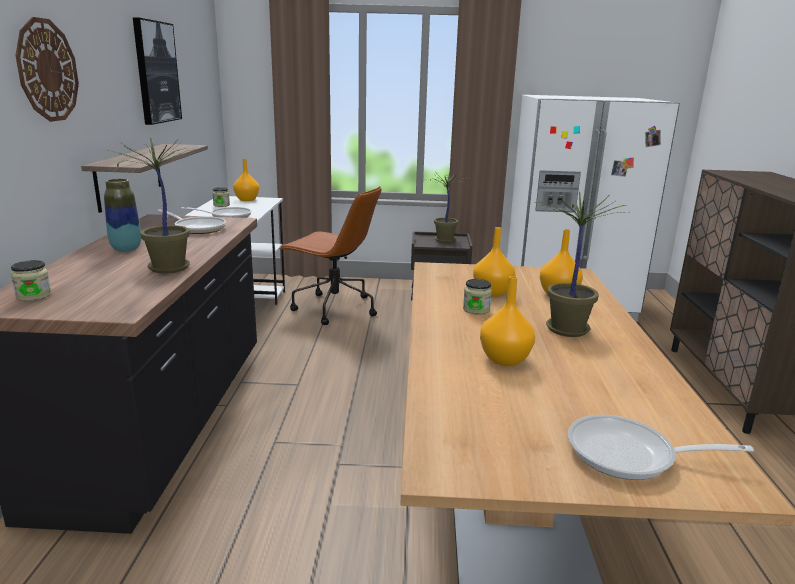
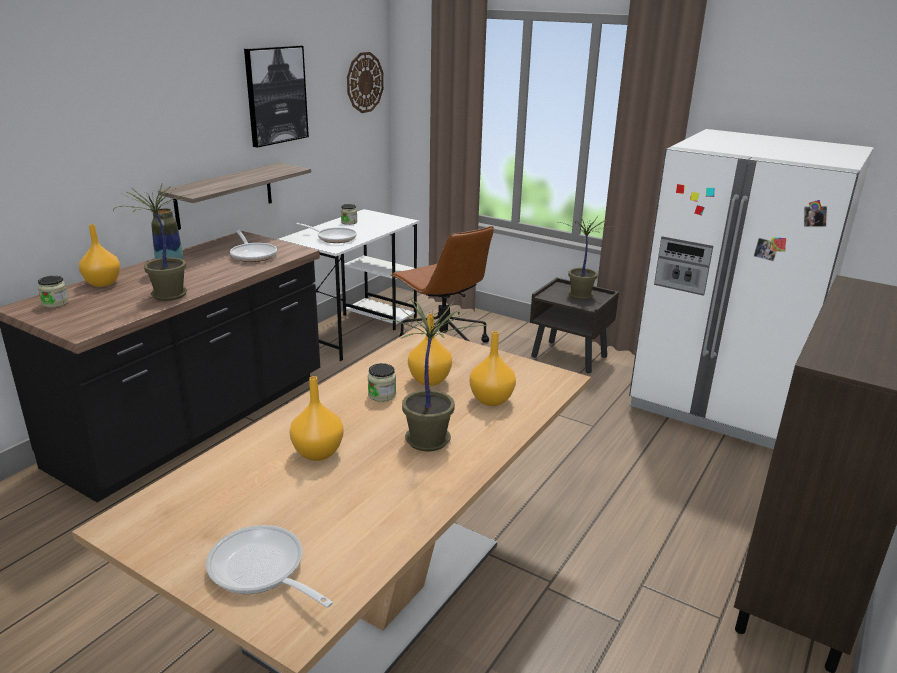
camera: 30 degrees right, 5 degrees up
wall clock [15,17,79,122] -> wall clock moved to [347,52,384,113]
orange vase [233,159,259,201] -> orange vase moved to [79,224,120,287]

